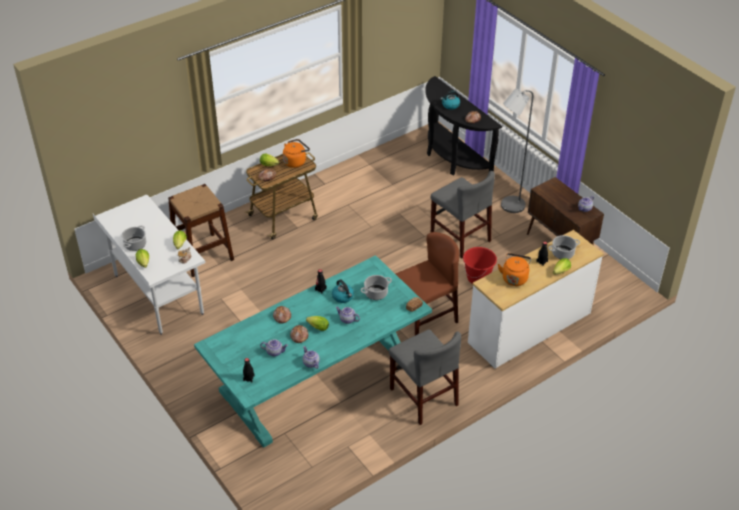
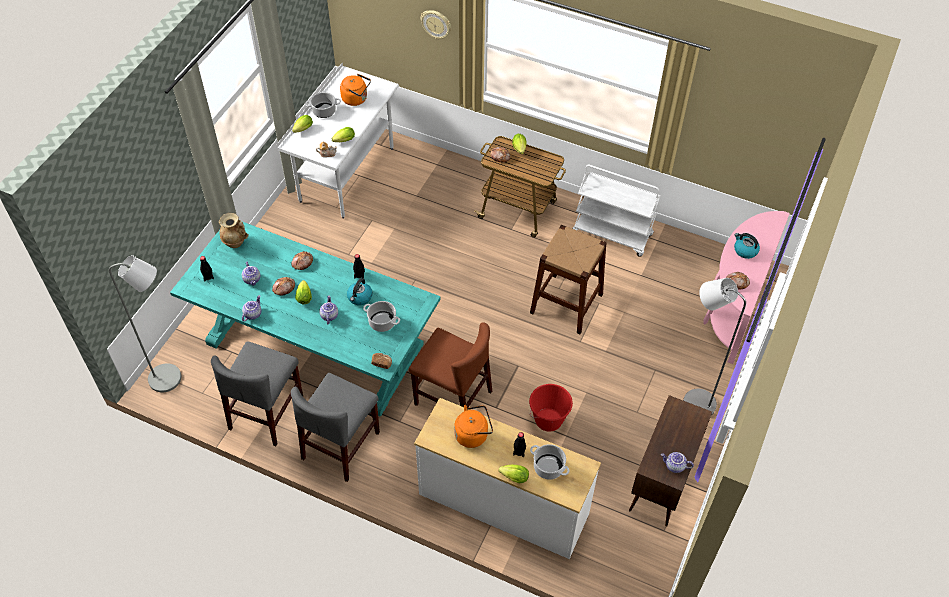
camera: 60 degrees right, 10 degrees up
brown stool [168,184,234,277] -> brown stool moved to [530,225,607,334]
orange kettle [283,139,310,168] -> orange kettle moved to [340,74,371,106]
black console table [425,76,502,176] -> pink console table [703,211,790,364]
grey chair [431,171,495,258] -> grey chair moved to [211,341,303,446]
none -> grey floor lamp [109,255,181,392]
none -> beige vase [219,213,249,248]
none -> wall clock [421,10,451,39]
none -> white cart [572,165,660,257]

